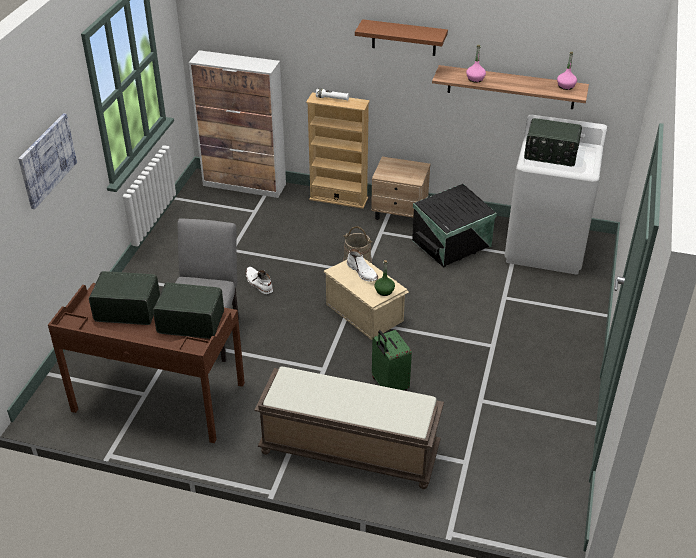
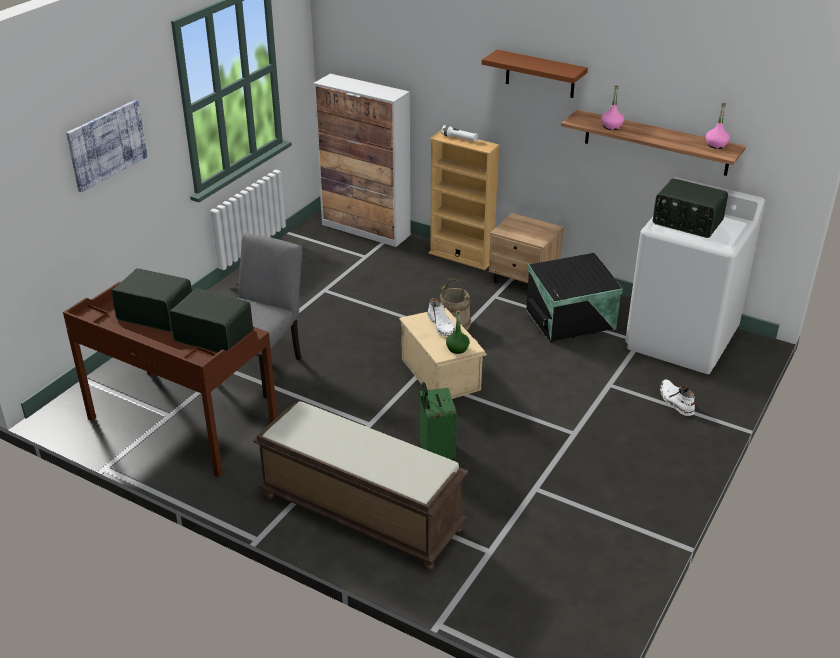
camera: 15 degrees right, 5 degrees down
white boot [246,267,273,294] -> white boot moved to [660,380,695,416]

